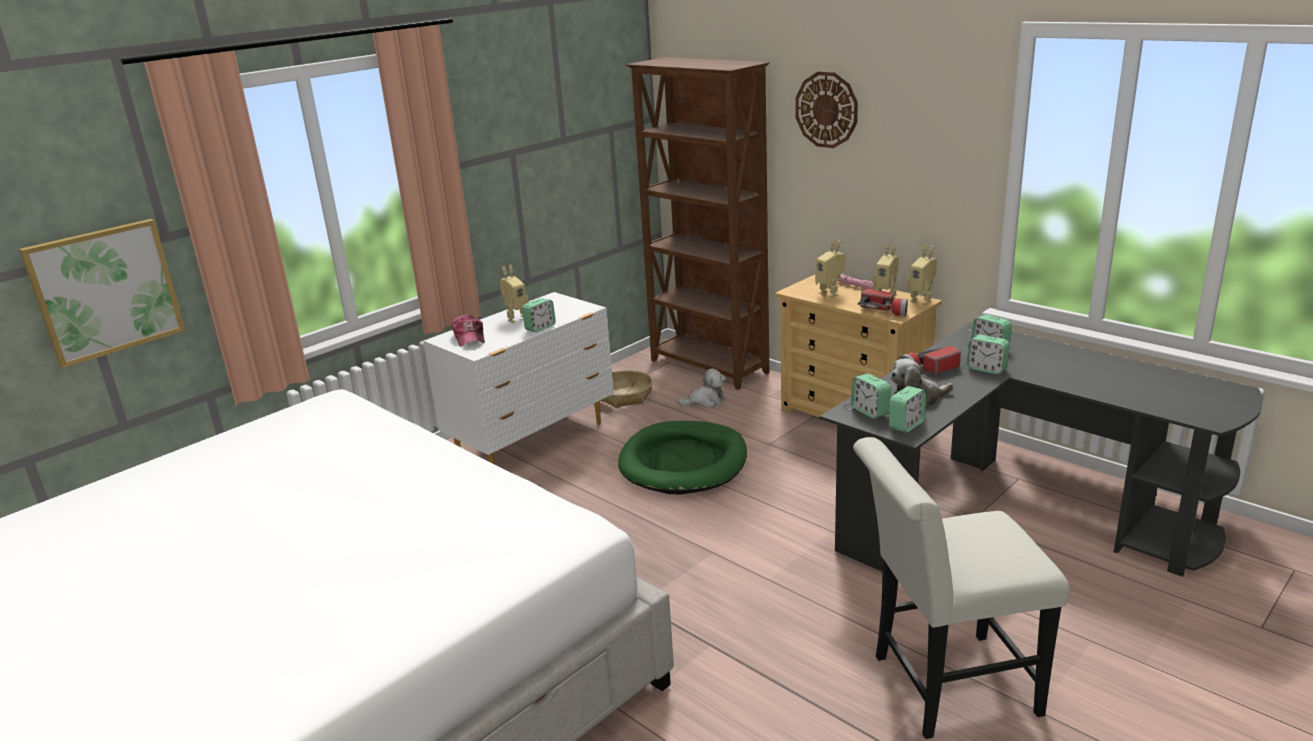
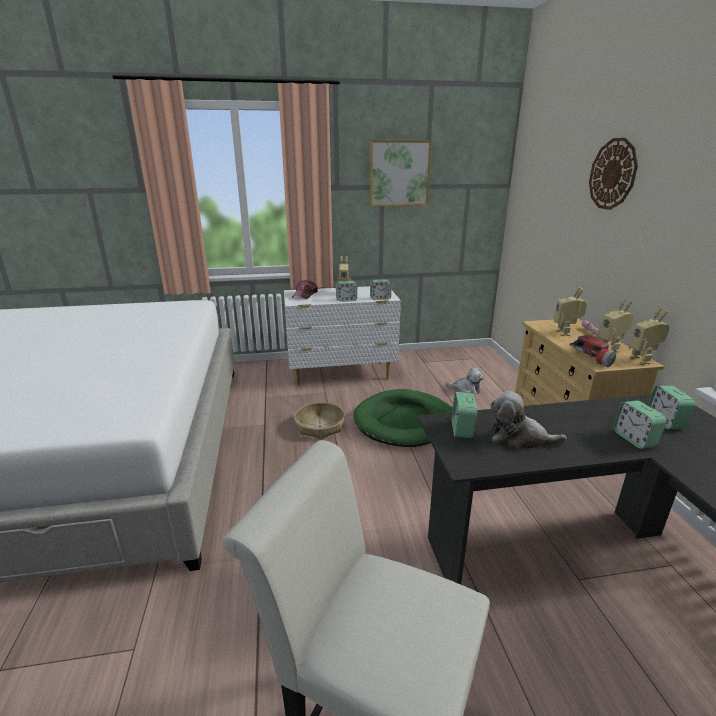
camera: 35 degrees right, 0 degrees up
picture [19,219,185,368] -> picture moved to [369,140,432,206]
basket [600,370,653,408] -> basket moved to [294,402,345,440]
brown bookcase [625,57,769,390] -> none
alarm clock [889,386,926,433] -> alarm clock moved to [370,279,392,300]
flashlight [898,346,961,374] -> none

